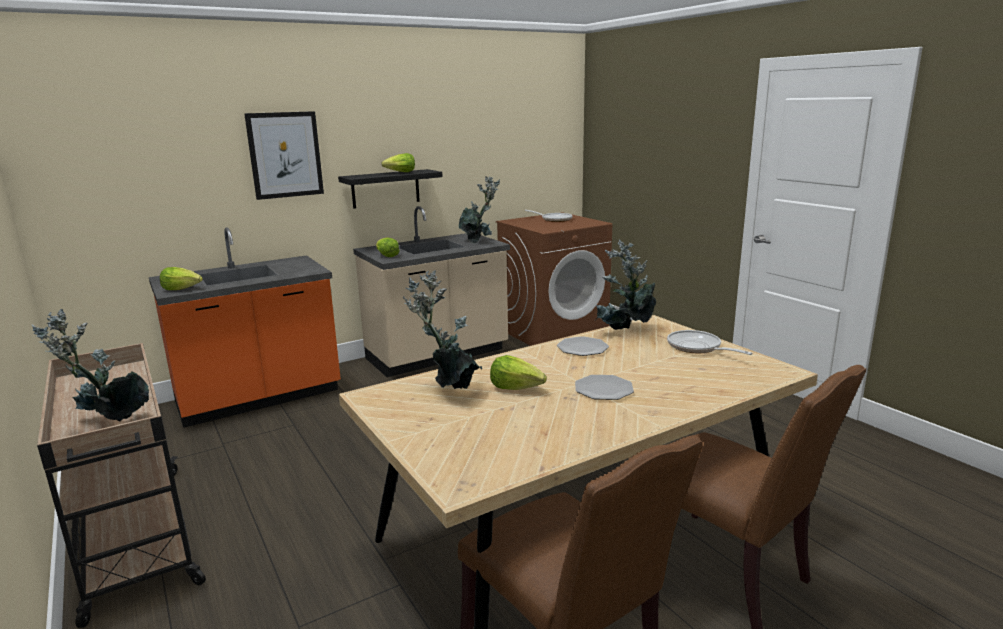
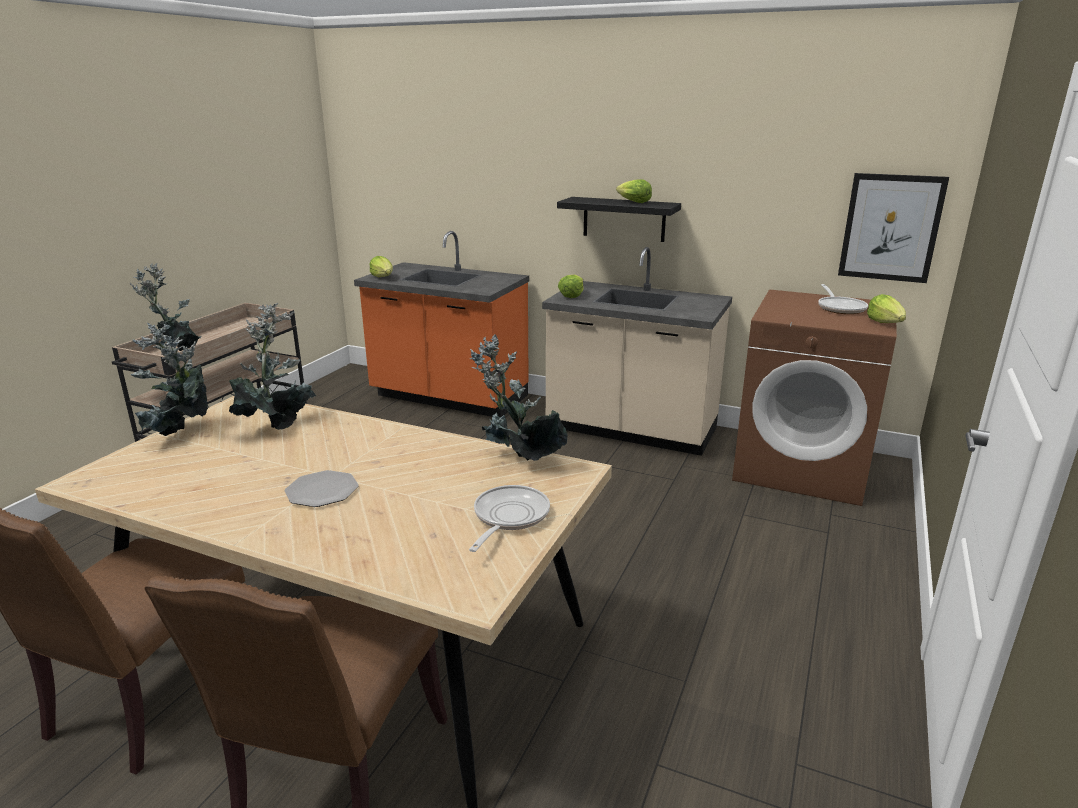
camera: 55 degrees right, 5 degrees up
picture [244,111,324,200] -> picture moved to [838,173,949,283]
potted plant [459,176,500,243] -> potted plant moved to [130,322,208,436]
lettuce [490,355,547,390] -> lettuce moved to [867,294,906,323]
plate [557,336,609,356] -> none

